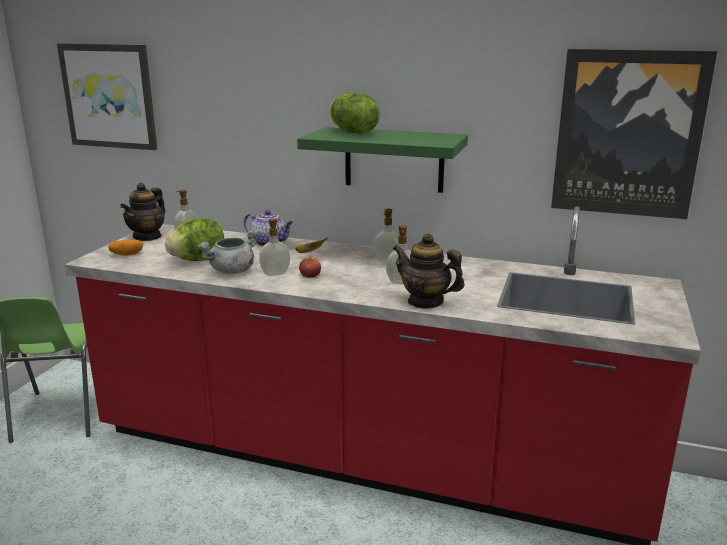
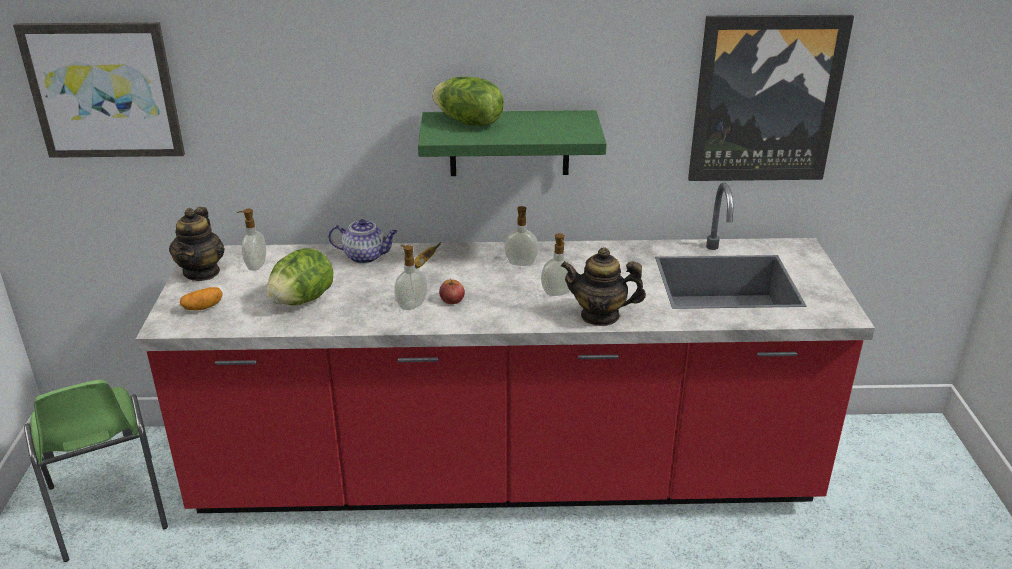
camera: 20 degrees left, 10 degrees up
grey cooking pot [197,229,258,274] -> none

